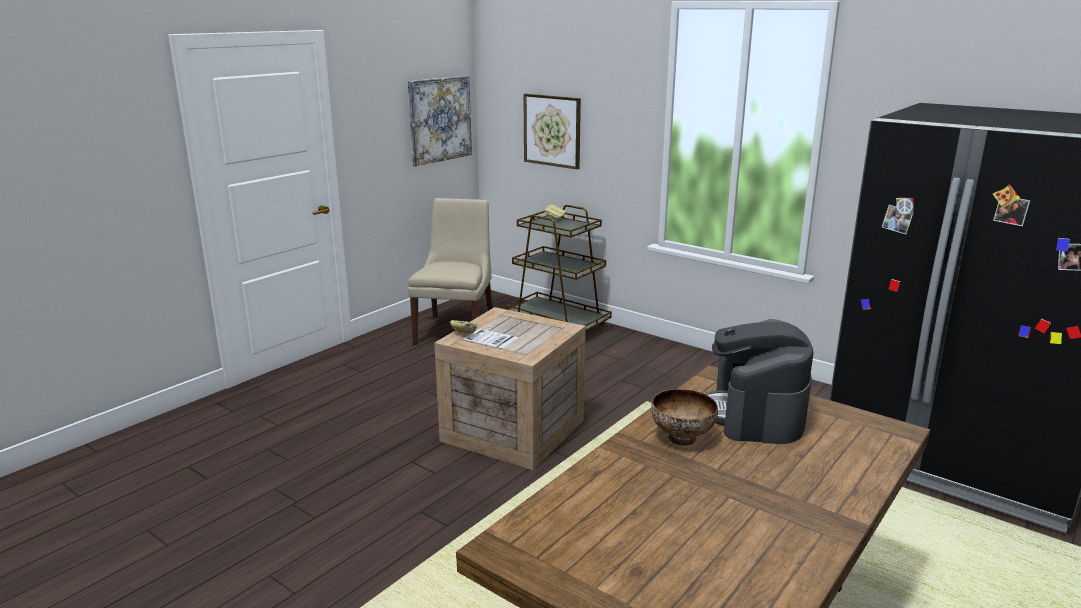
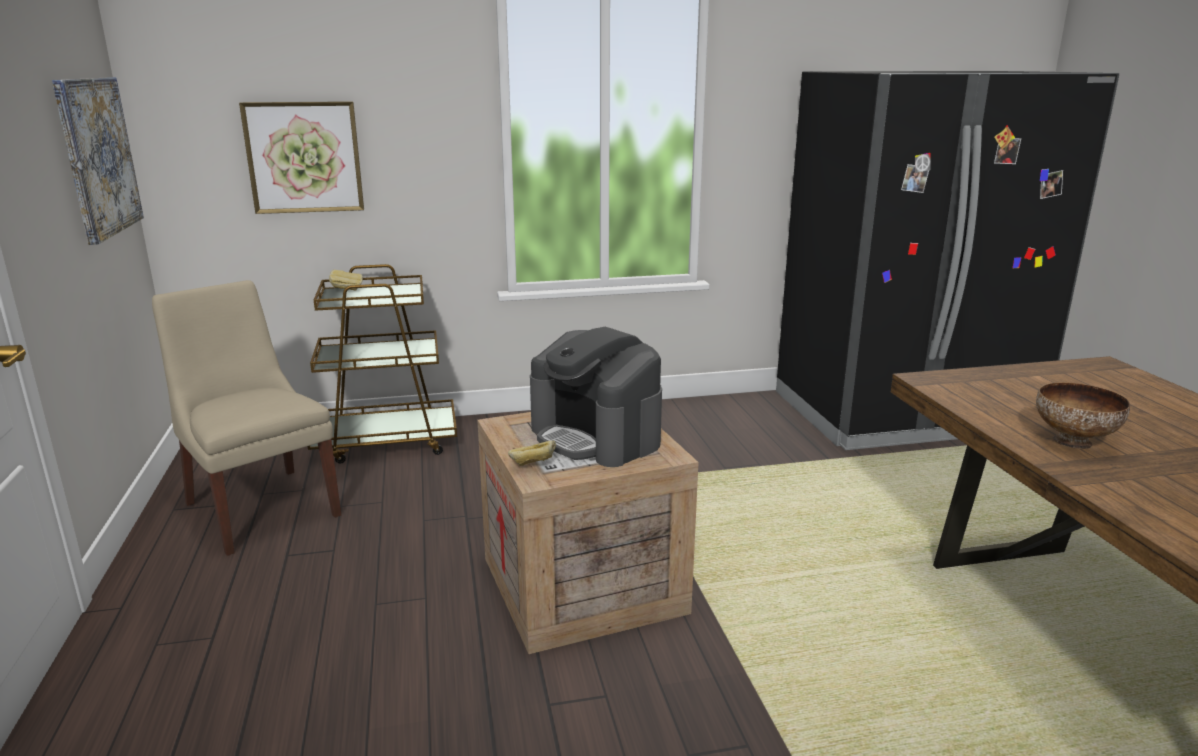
camera: 50 degrees left, 0 degrees up
coffee machine [706,319,813,444] -> coffee machine moved to [530,327,662,467]

